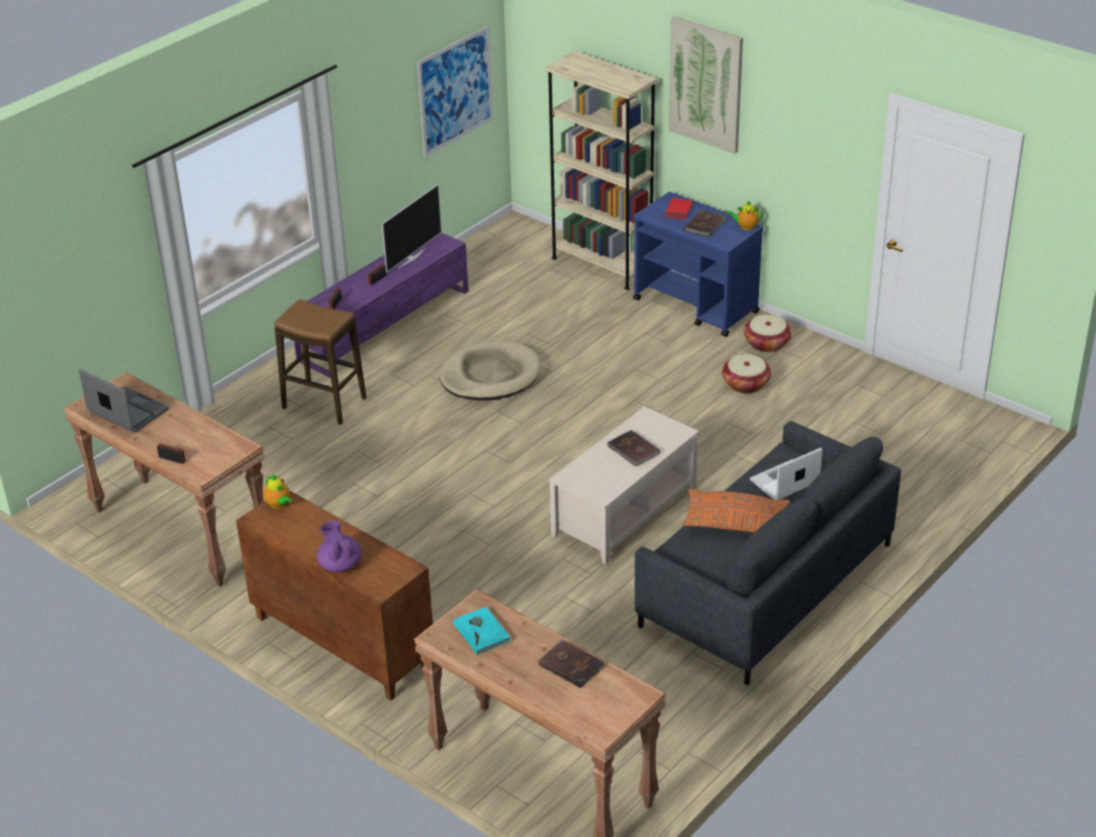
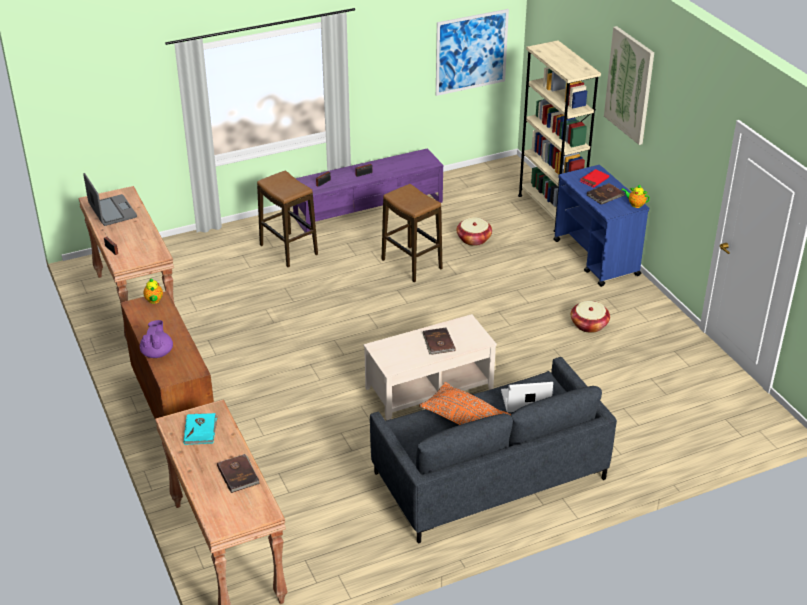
camera: 25 degrees right, 0 degrees up
television [382,184,442,273] -> none
beige dog bed [439,341,541,401] -> stool [382,184,442,282]
basket [744,315,792,352] -> basket moved to [457,217,492,246]

